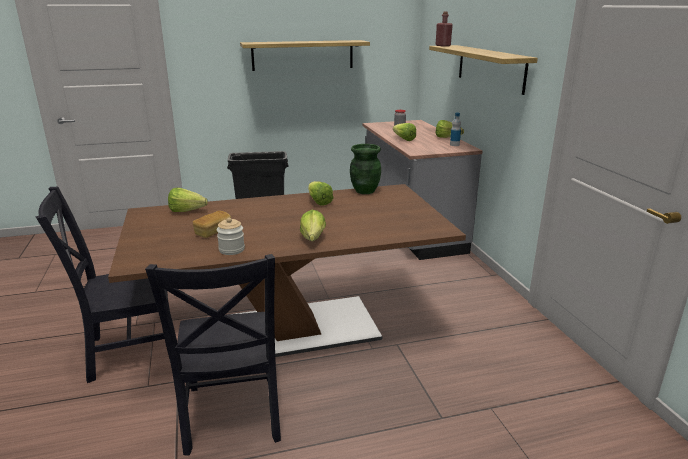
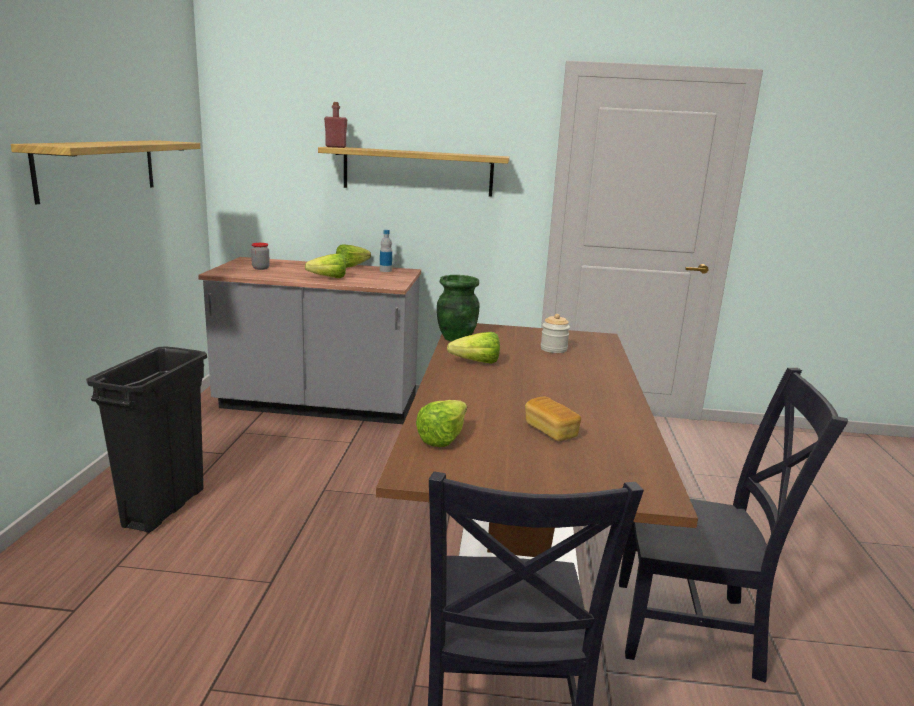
camera: 70 degrees left, 5 degrees down
jar [217,218,245,255] -> jar moved to [541,314,570,353]
lettuce [300,210,326,241] -> none

